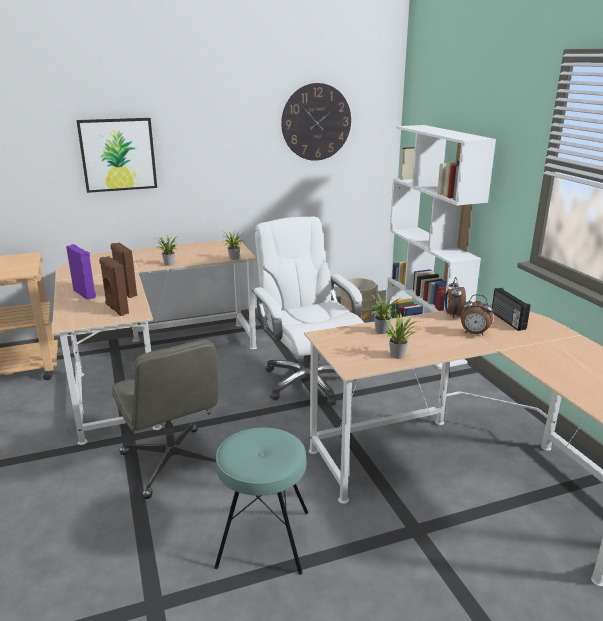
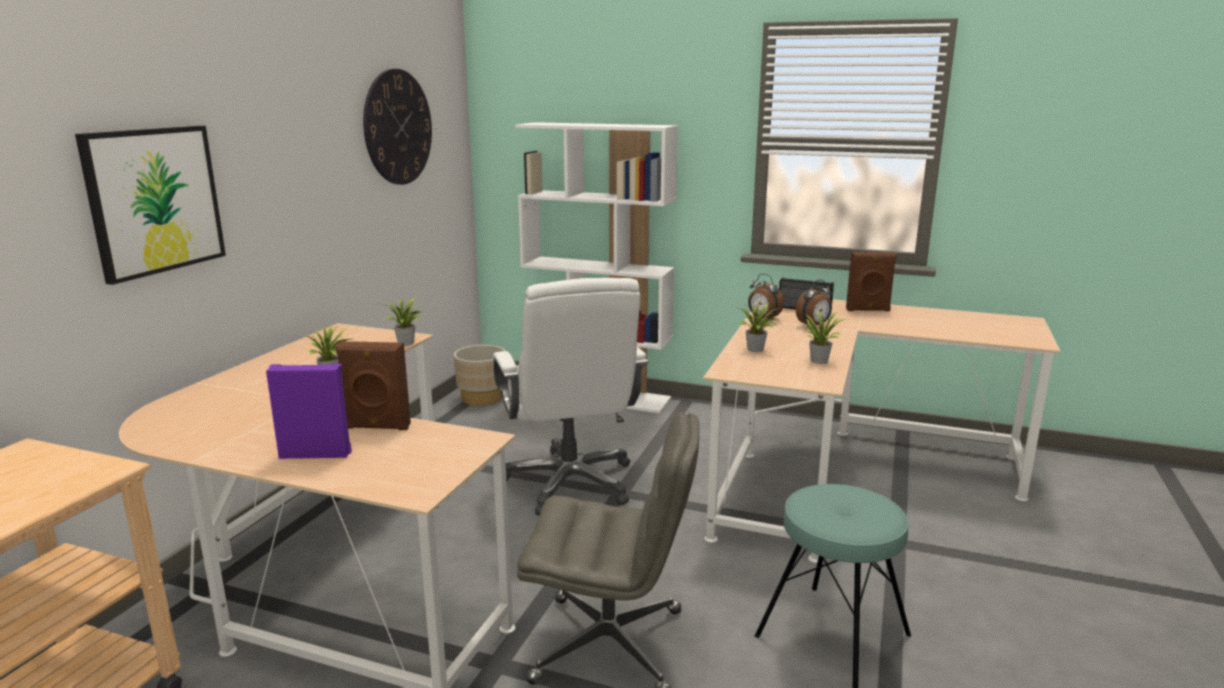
camera: 50 degrees left, 5 degrees down
brown speaker [99,256,129,316] -> brown speaker moved to [846,252,897,311]
white office chair [252,217,364,406] -> white office chair turned 120 degrees counterclockwise [493,278,649,516]

